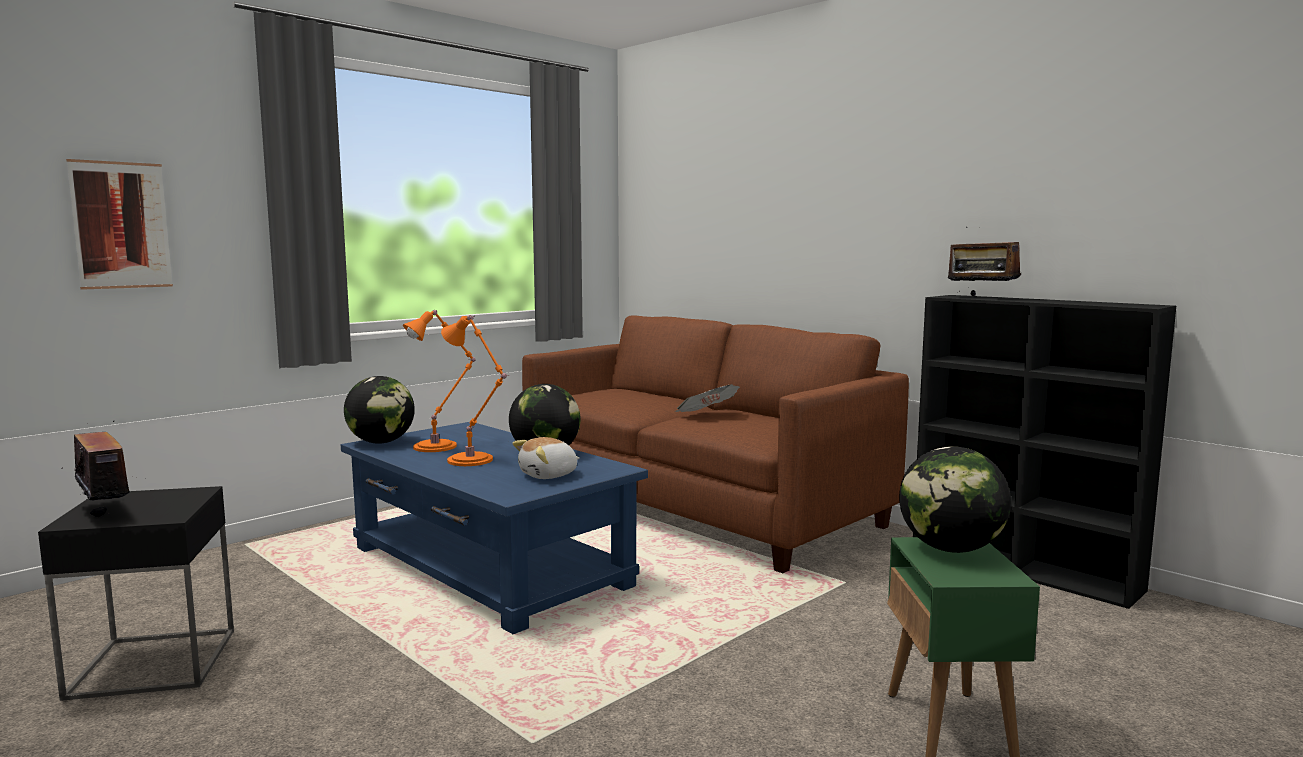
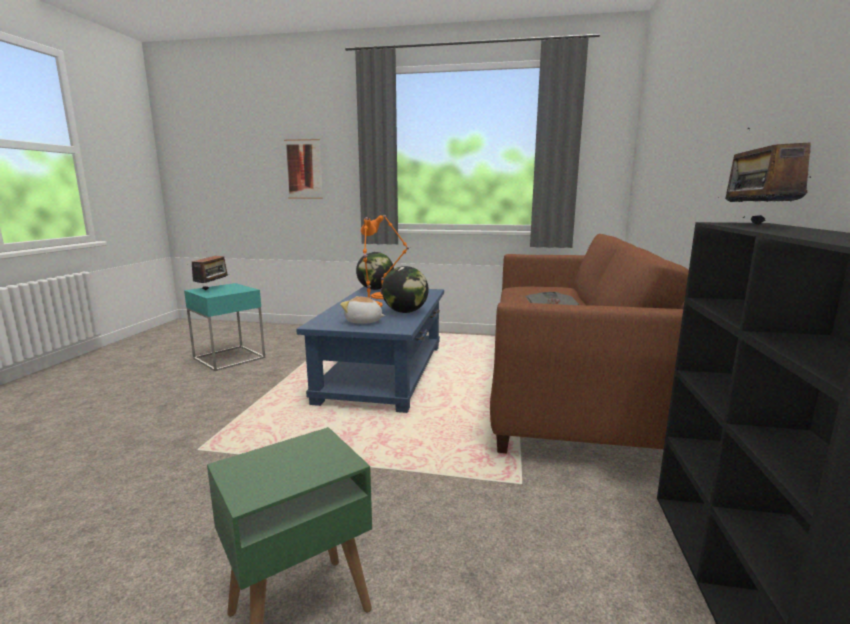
camera: 55 degrees right, 5 degrees up
black side table [38,486,234,701] -> turquoise side table [184,283,265,371]
globe [899,446,1011,553] -> none

